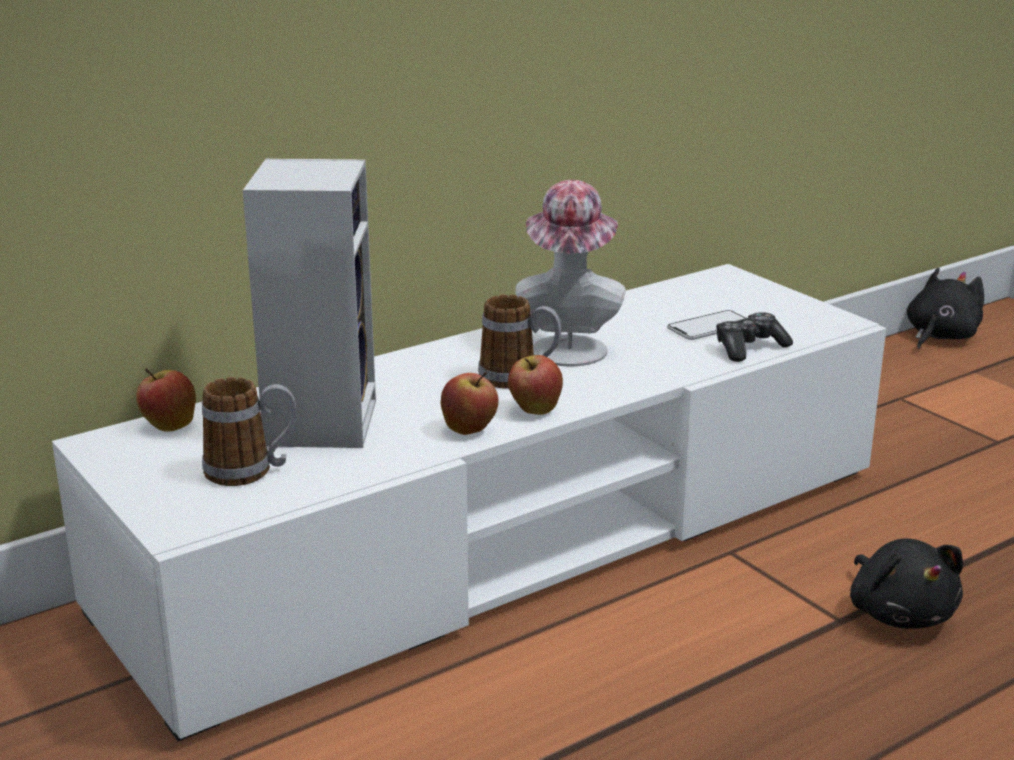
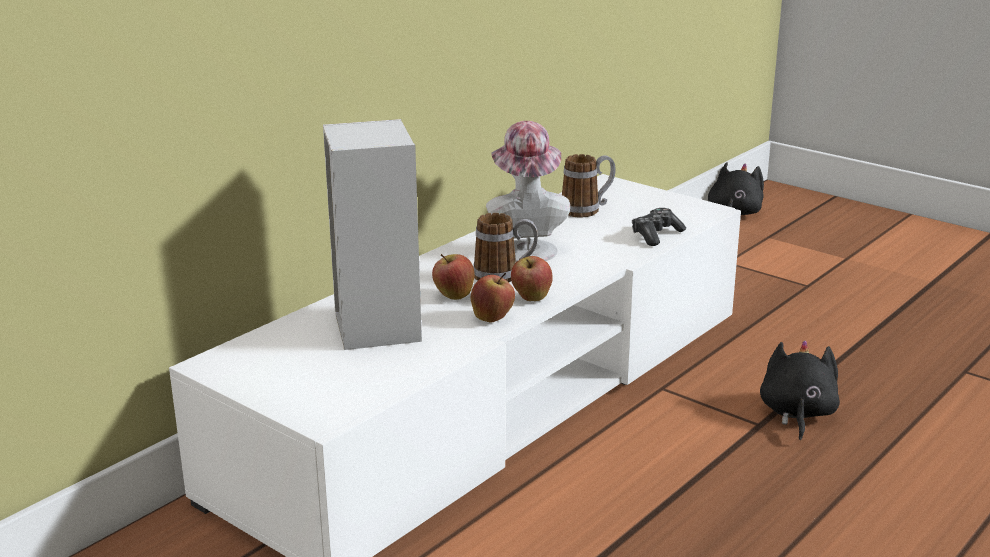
camera: 15 degrees left, 0 degrees up
apple [136,368,196,432] -> apple moved to [432,254,475,300]
mug [202,377,297,486] -> mug moved to [562,154,616,217]
phone [667,310,746,340] -> none
black plush toy [850,538,963,629] -> black plush toy turned 135 degrees counterclockwise [760,340,840,440]

